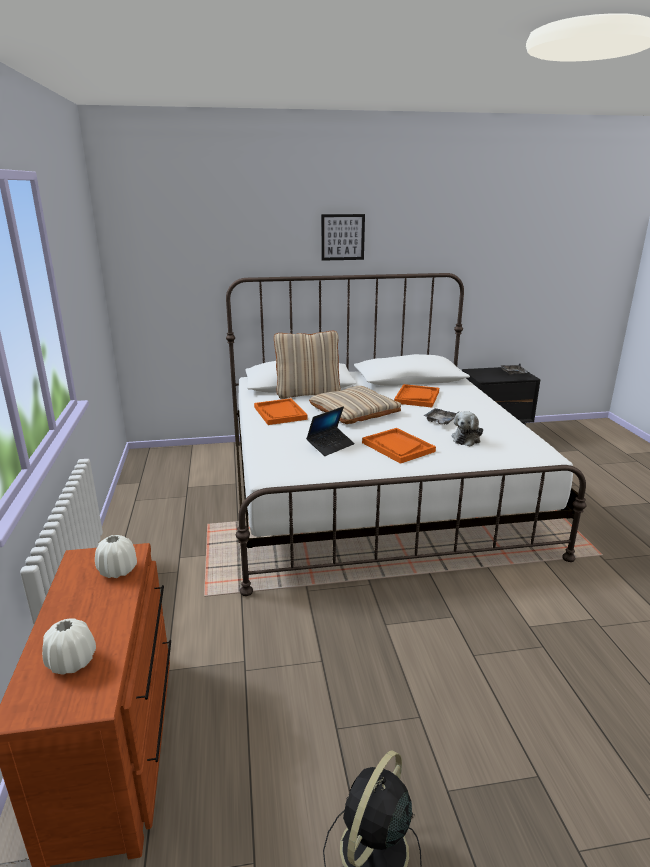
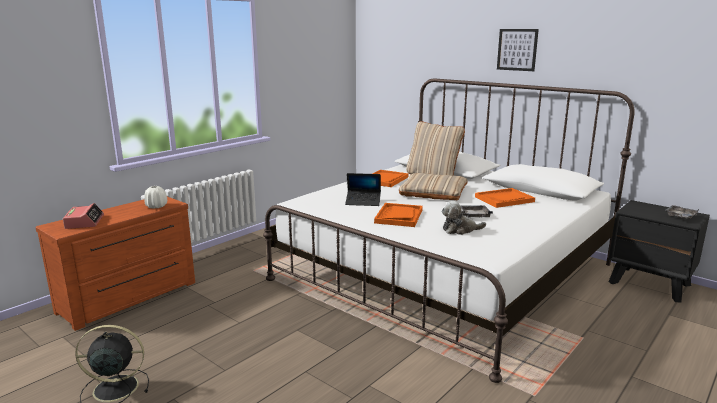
camera: 50 degrees right, 5 degrees down
white vase [42,618,96,675] -> alarm clock [63,203,104,229]

